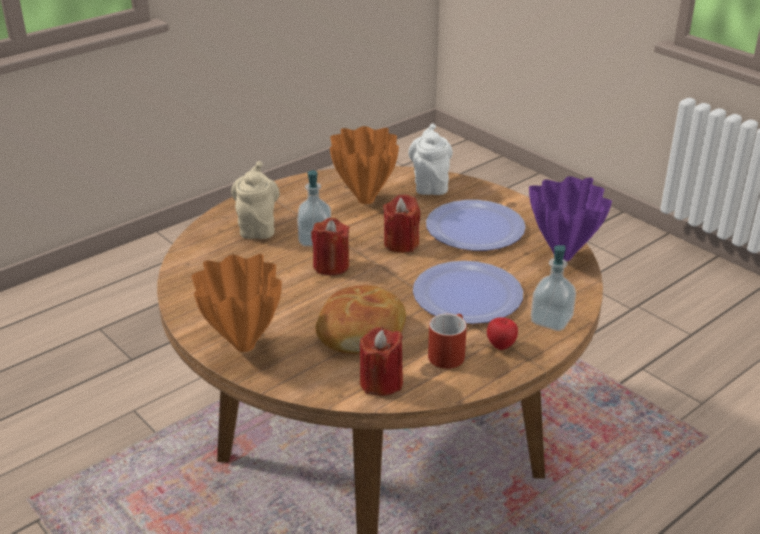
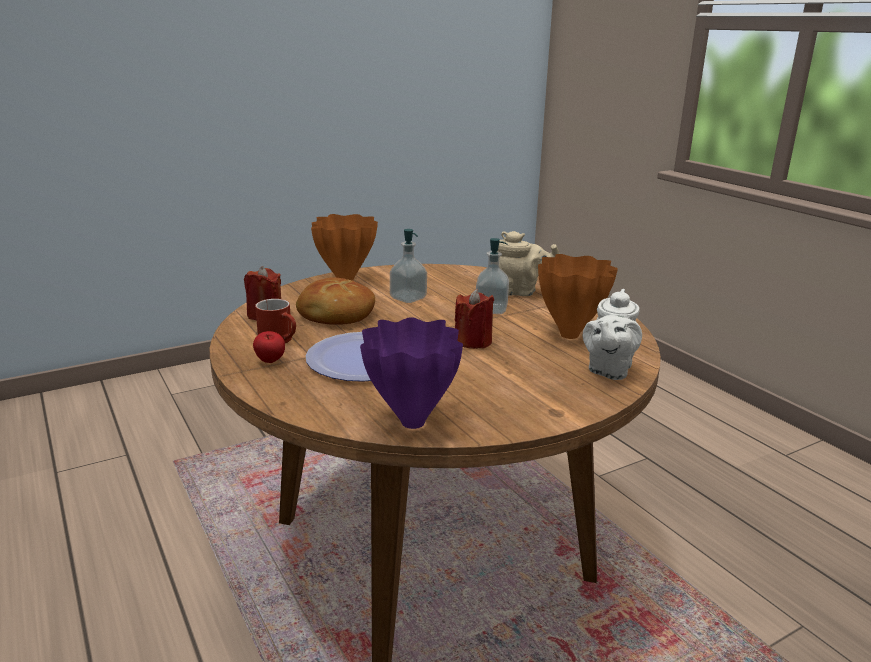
camera: 100 degrees right, 10 degrees down
red candle [311,218,350,275] -> none
white teapot [408,123,453,195] -> white teapot turned 105 degrees clockwise [583,289,642,380]
plate [426,200,526,251] -> none
soap dispenser [531,245,576,331] -> soap dispenser moved to [390,229,427,303]

